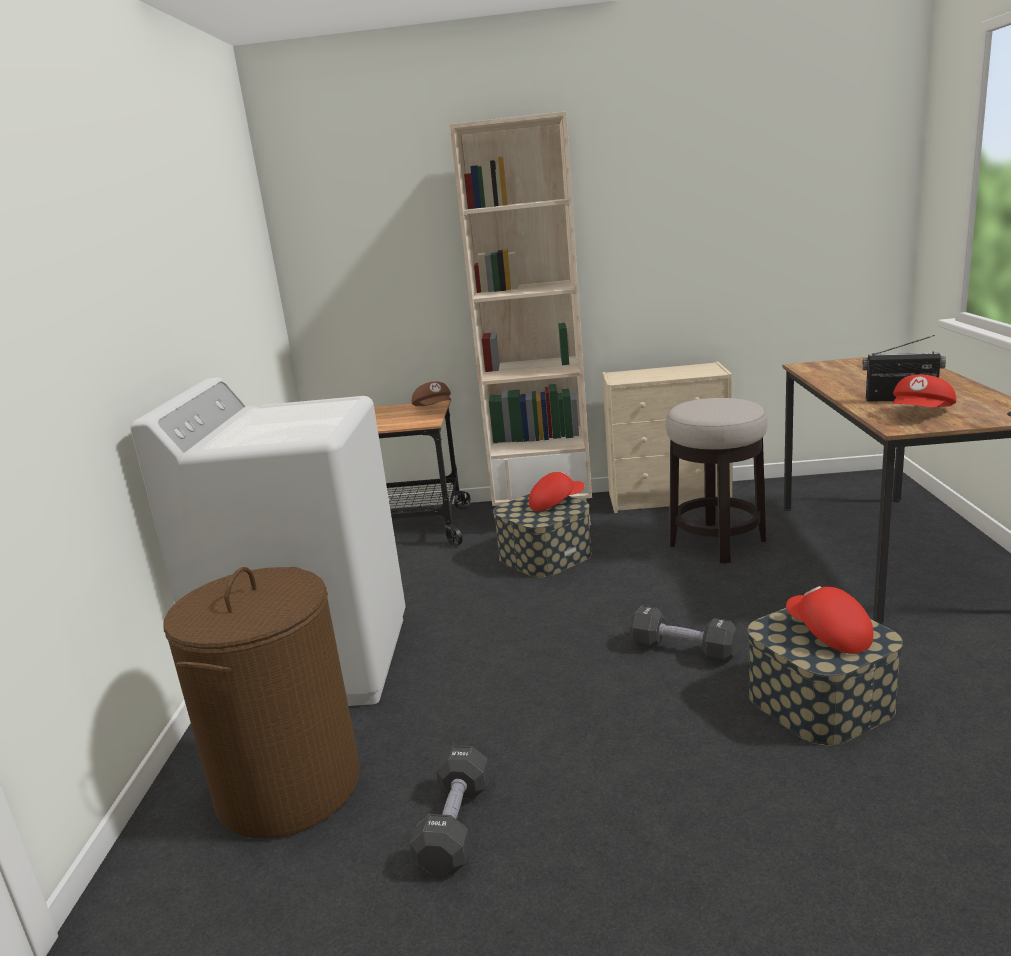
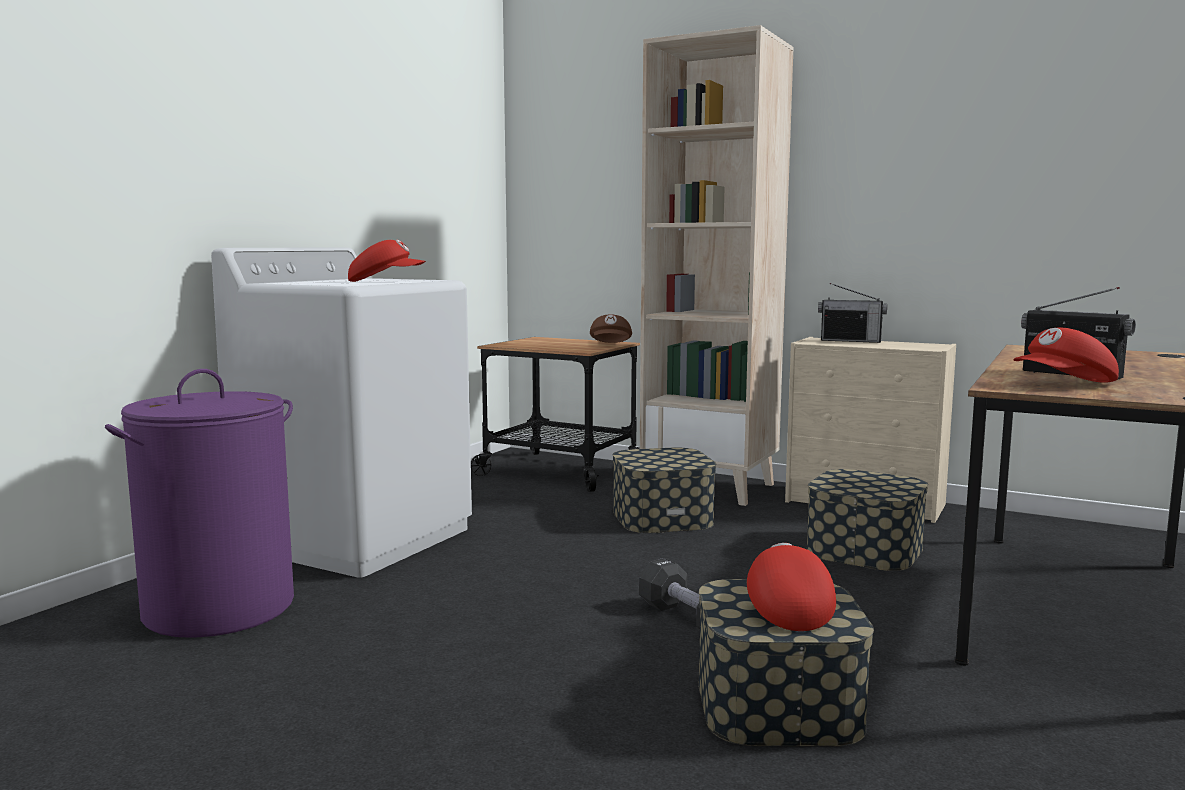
camera: 25 degrees right, 10 degrees down
brown laundry basket [163,567,360,839] -> purple laundry basket [105,369,294,638]
black dumbbell [410,746,489,875] -> none
red cap [529,471,585,511] -> red cap moved to [348,240,426,282]
stool [666,398,768,564] -> storage box [807,469,928,571]
none -> radio [818,283,887,343]

